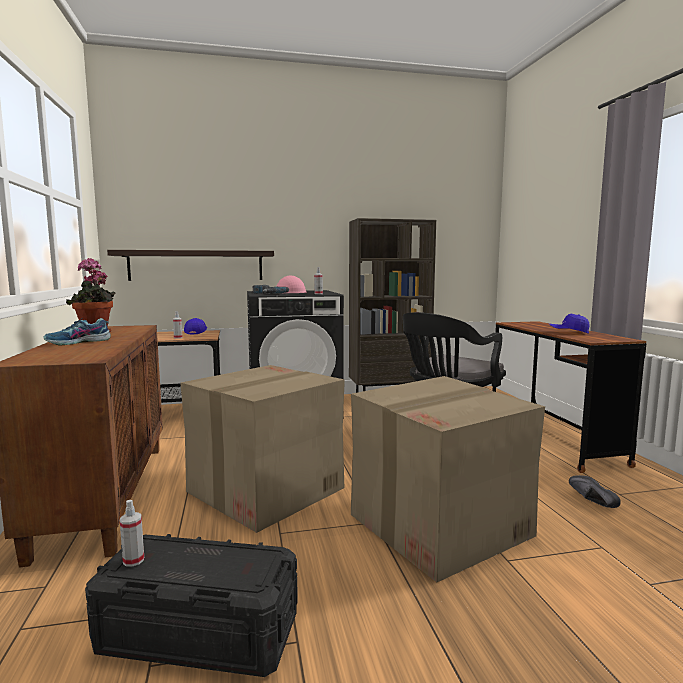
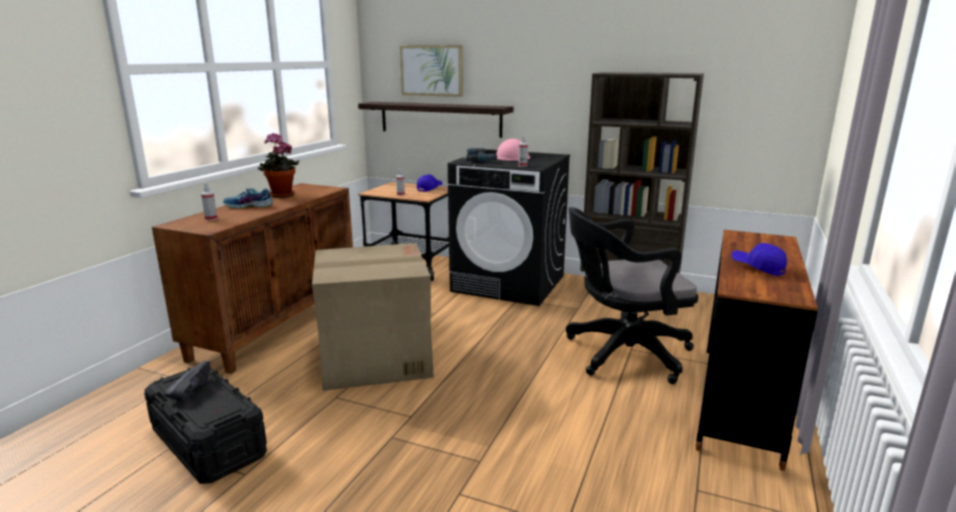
camera: 35 degrees right, 10 degrees up
spray bottle [120,500,144,567] -> spray bottle moved to [201,183,217,221]
cardboard box [351,376,545,582] -> none
black shoe [569,475,621,508] -> black shoe moved to [164,361,210,403]
none -> picture [400,45,463,97]

